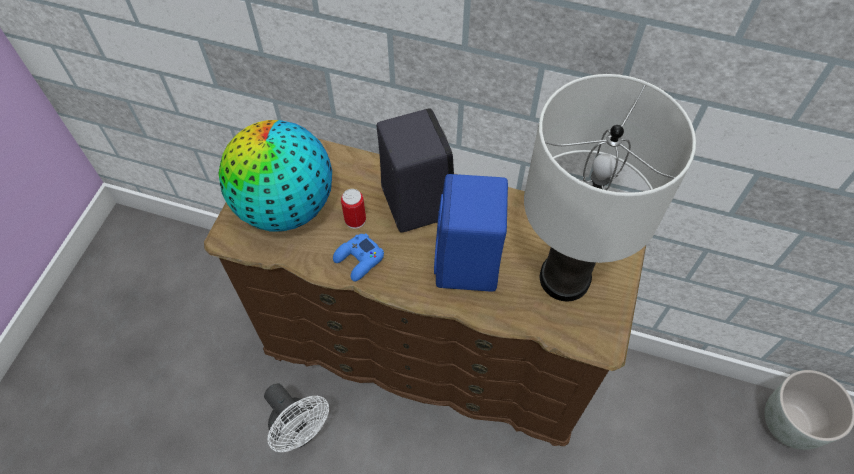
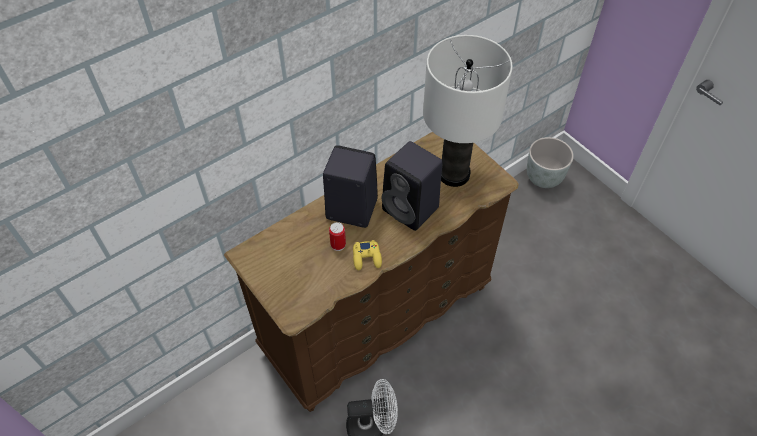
camera: 55 degrees left, 5 degrees down
globe [219,120,332,231] -> none
blue game controller [333,233,384,282] -> yellow game controller [353,240,382,270]
blue speaker [434,174,508,292] -> black speaker [381,141,443,231]

